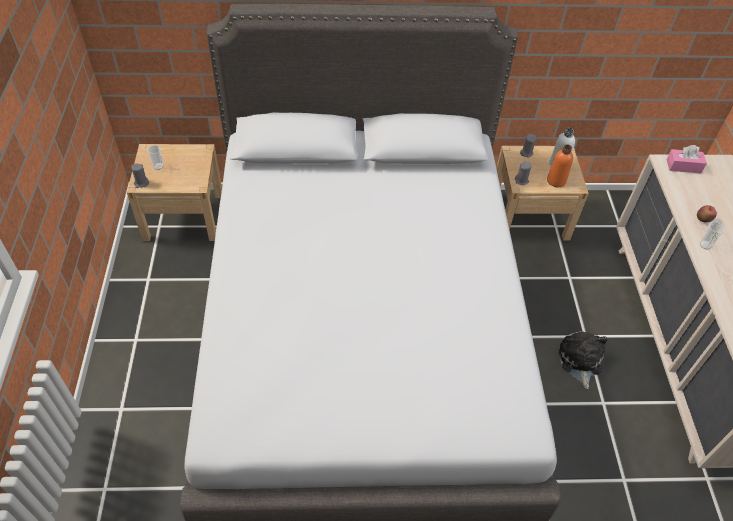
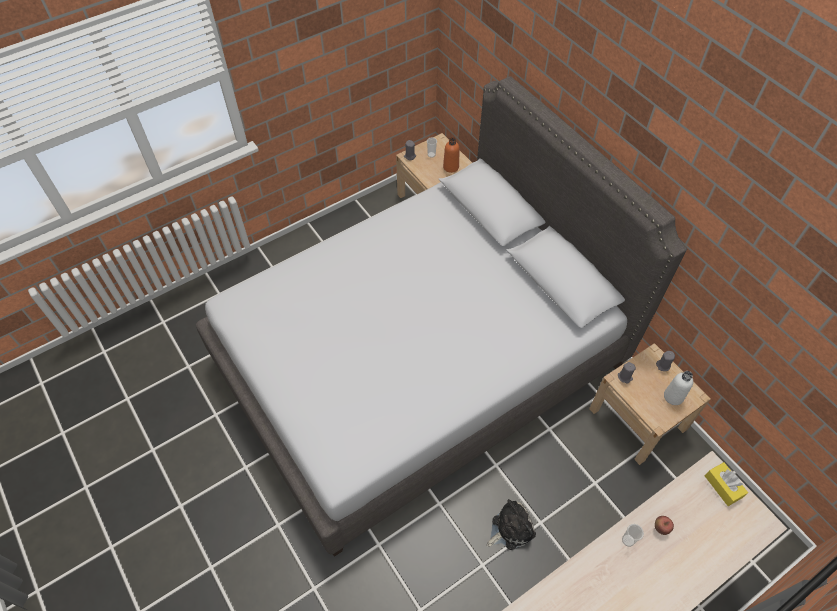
camera: 60 degrees right, 5 degrees up
orange bottle [547,144,573,187] -> orange bottle moved to [443,137,460,173]
pink tissue box [666,145,707,173] -> yellow tissue box [705,462,748,506]

